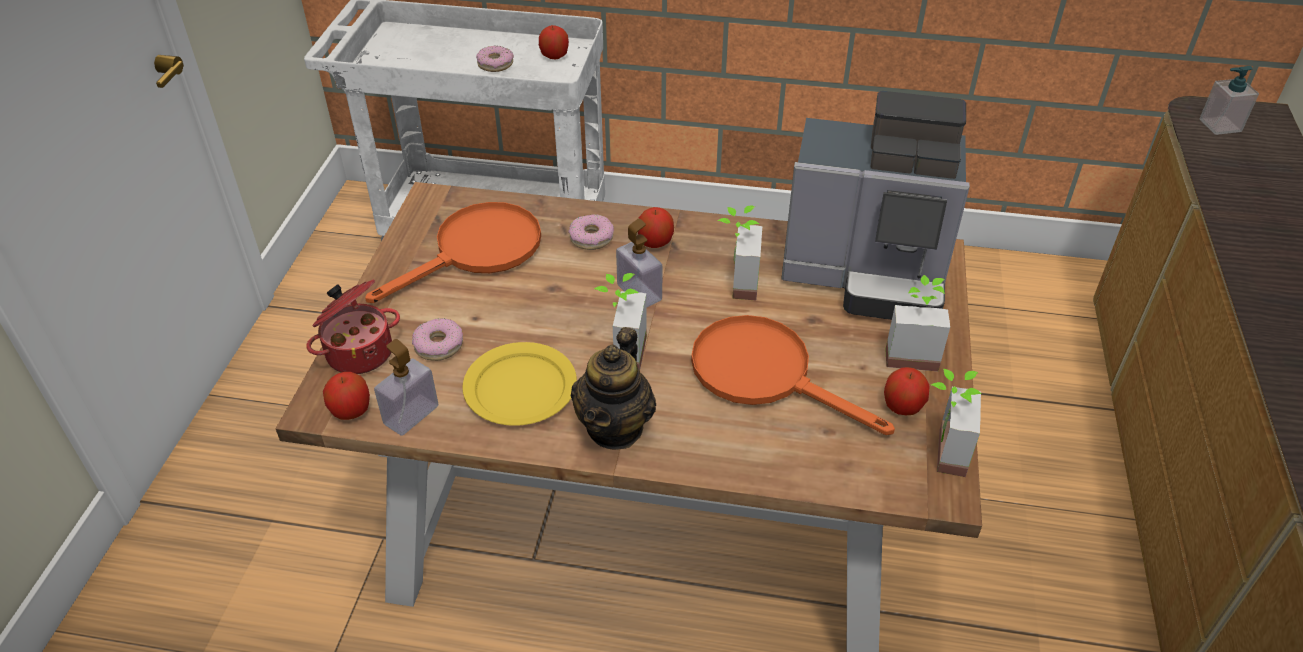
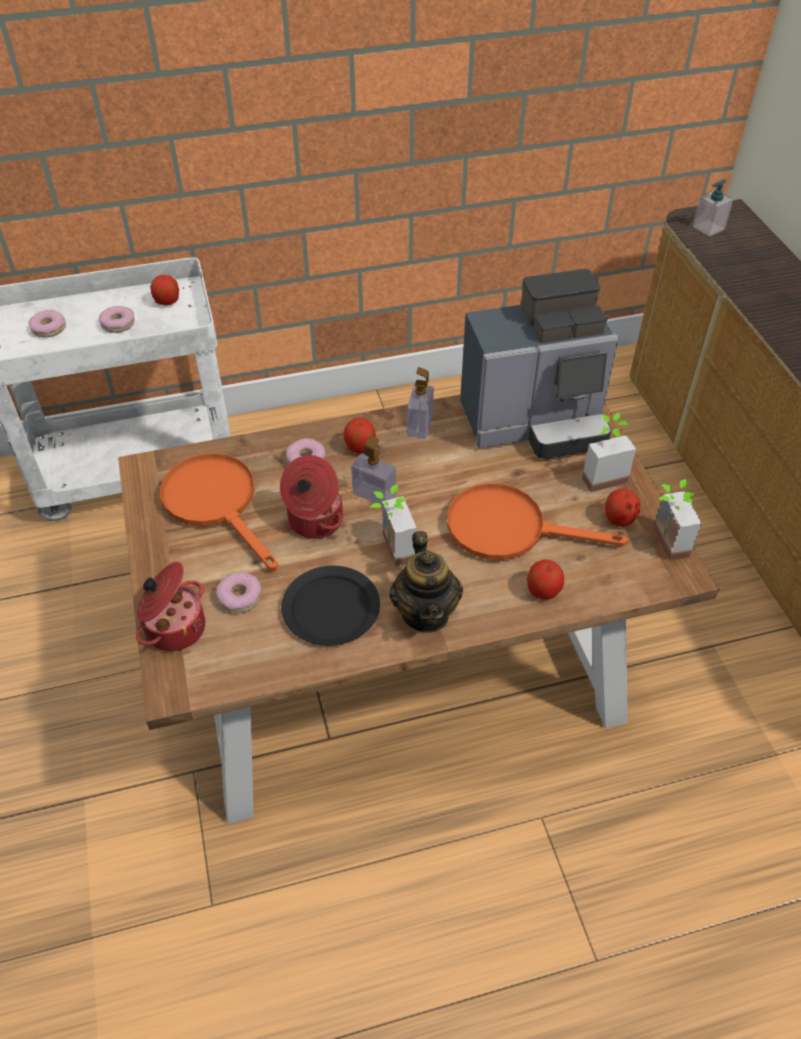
camera: 25 degrees left, 5 degrees up
apple [323,372,370,420] -> apple moved to [527,560,564,600]
orange frying pan [365,202,541,303] -> orange frying pan turned 60 degrees counterclockwise [160,453,278,571]
soap dispenser [374,339,438,436] -> soap dispenser moved to [407,367,434,439]
yellow plate [462,342,577,426] -> black plate [281,565,380,646]
potted plant [717,206,762,300] -> none
none -> donut [29,310,66,337]
none -> cooking pot [280,455,343,539]

